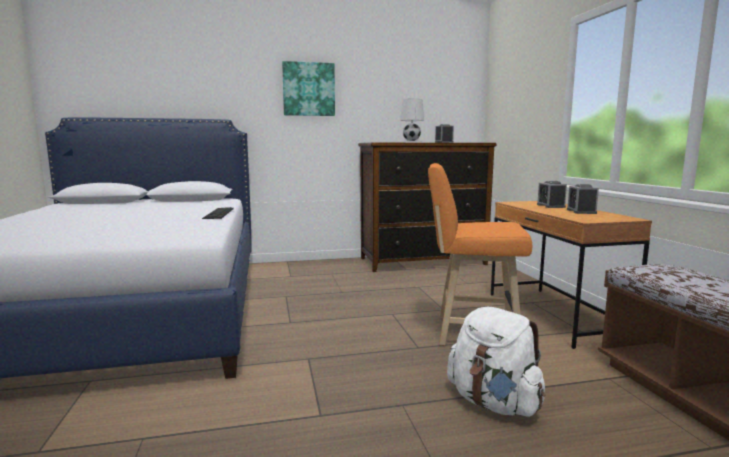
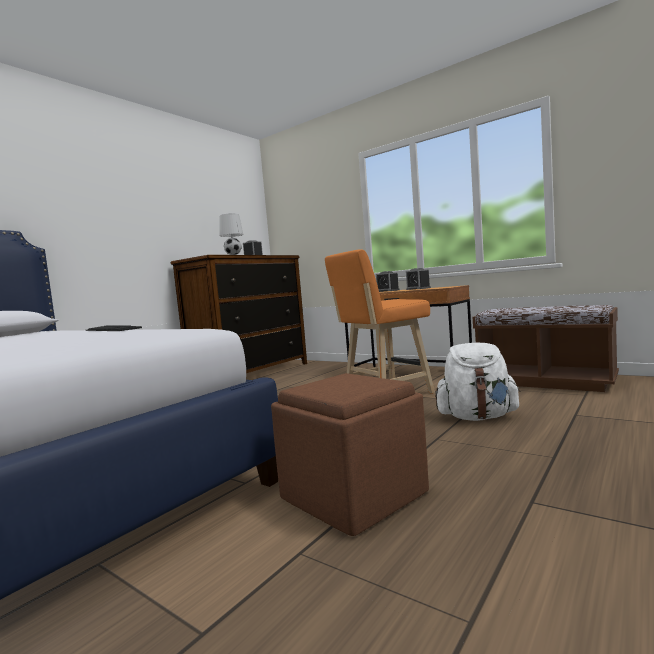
camera: 40 degrees left, 5 degrees down
picture [282,61,335,116] -> none
none -> brown ottoman [271,373,429,536]

